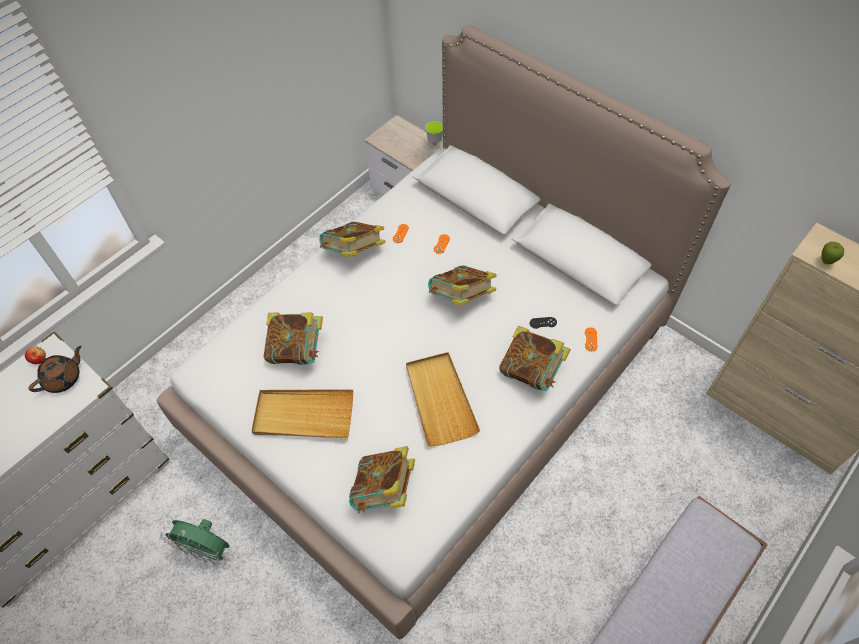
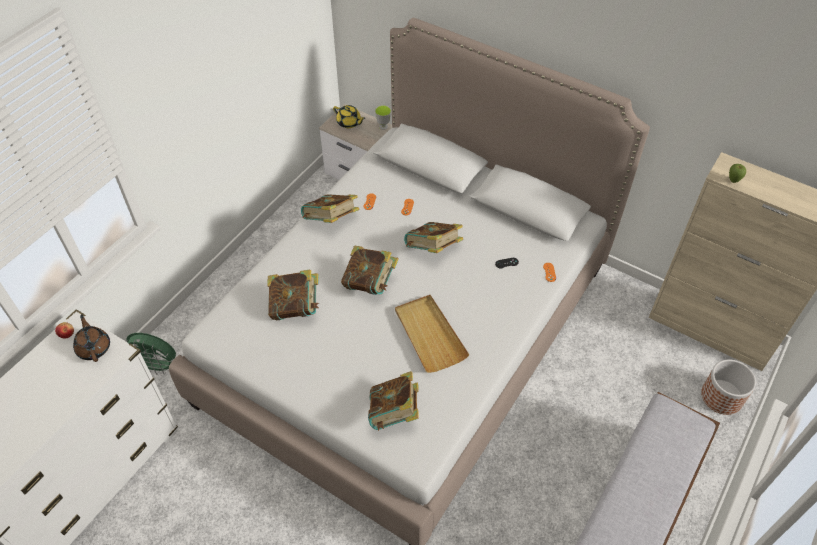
camera: 10 degrees left, 5 degrees down
brown teapot [29,346,81,393] -> brown teapot turned 60 degrees counterclockwise [73,314,110,362]
green fan [160,519,230,566] -> green fan moved to [126,333,176,375]
beige tray [251,389,353,438] -> none
book [499,326,571,391] -> book moved to [341,245,399,295]
none -> yellow teapot [333,105,366,128]
none -> planter [701,359,756,415]

